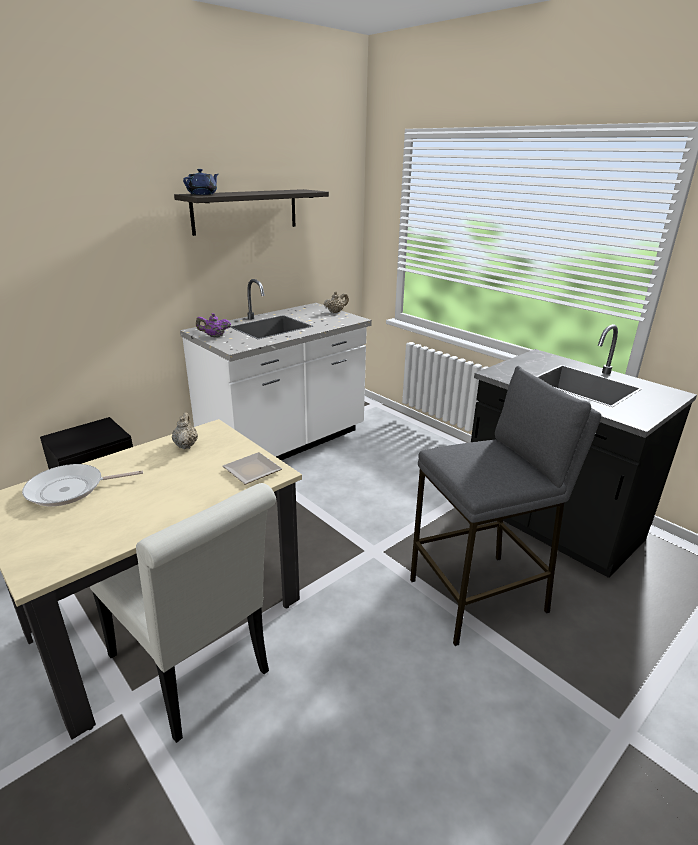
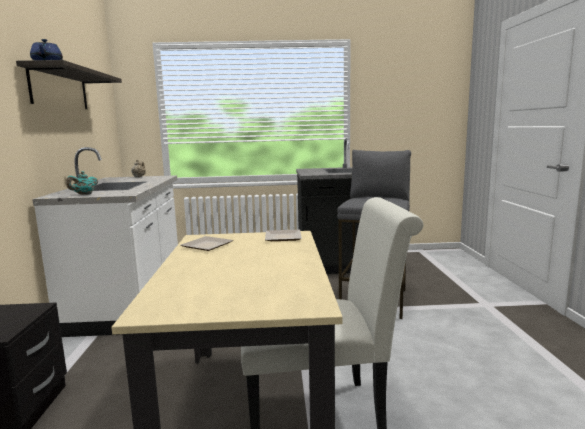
camera: 50 degrees left, 15 degrees down
frying pan [22,464,143,506] -> none
beige teapot [172,412,198,449] -> plate [181,236,233,251]
purple teapot [196,313,231,337] -> turquoise teapot [66,171,98,195]

